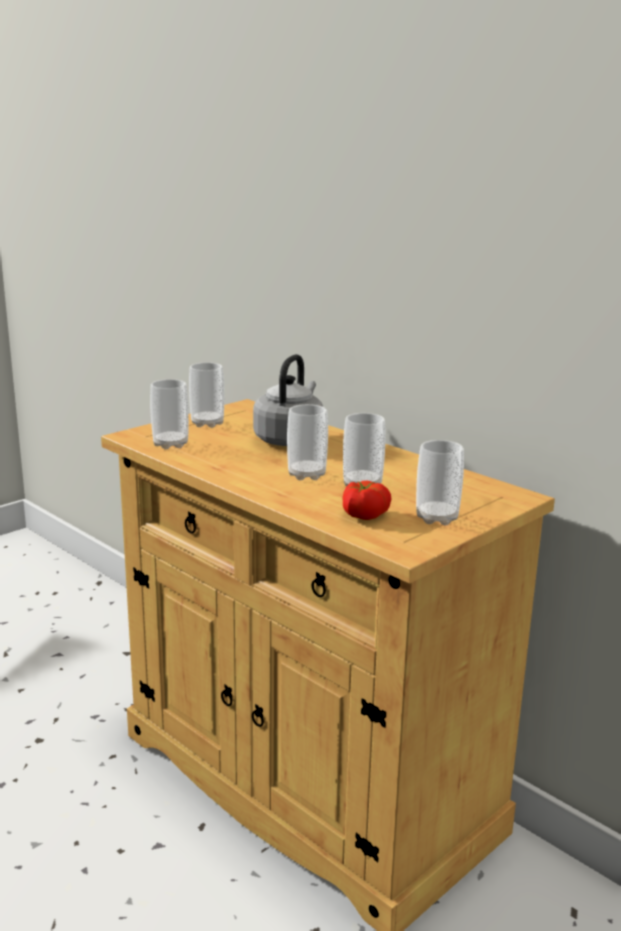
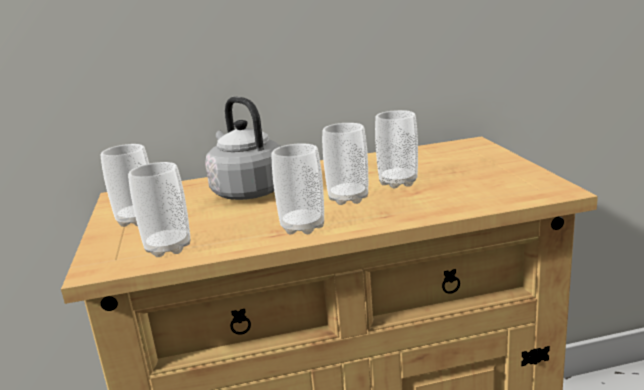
camera: 55 degrees left, 0 degrees up
tomato [342,481,392,520] -> none
cup [416,440,464,526] -> cup moved to [271,143,324,234]

